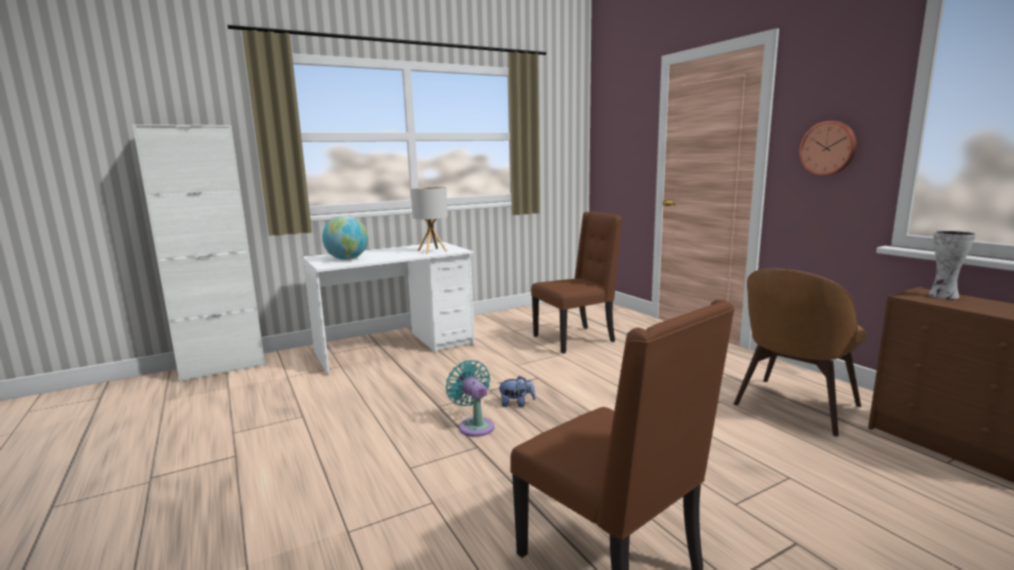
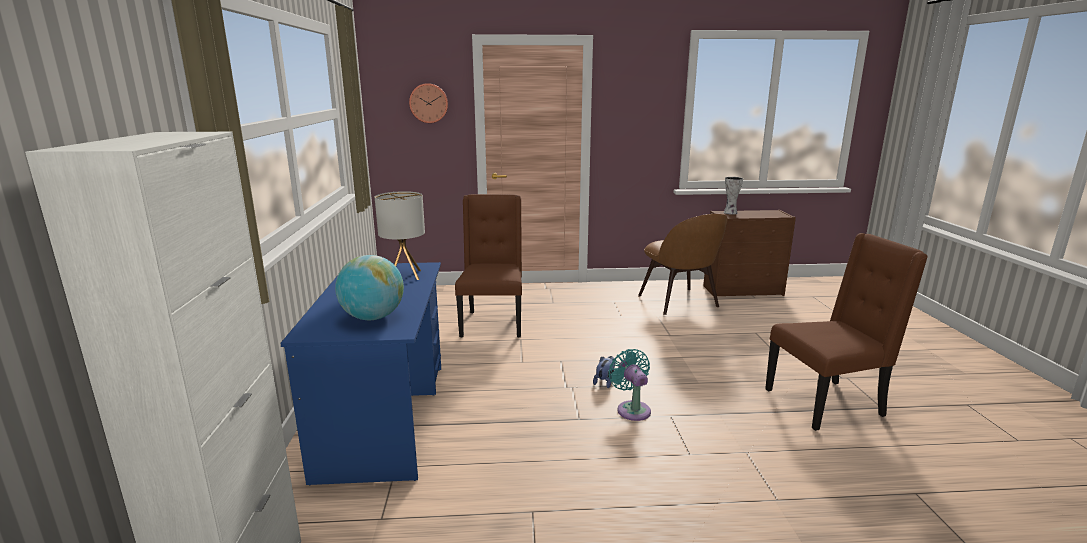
camera: 65 degrees left, 5 degrees up
white desk [303,242,475,375] -> blue desk [280,262,441,486]
turquoise fan [446,360,495,437] -> turquoise fan turned 75 degrees clockwise [608,349,651,421]
wall clock [799,121,857,176] -> wall clock moved to [409,83,448,123]

